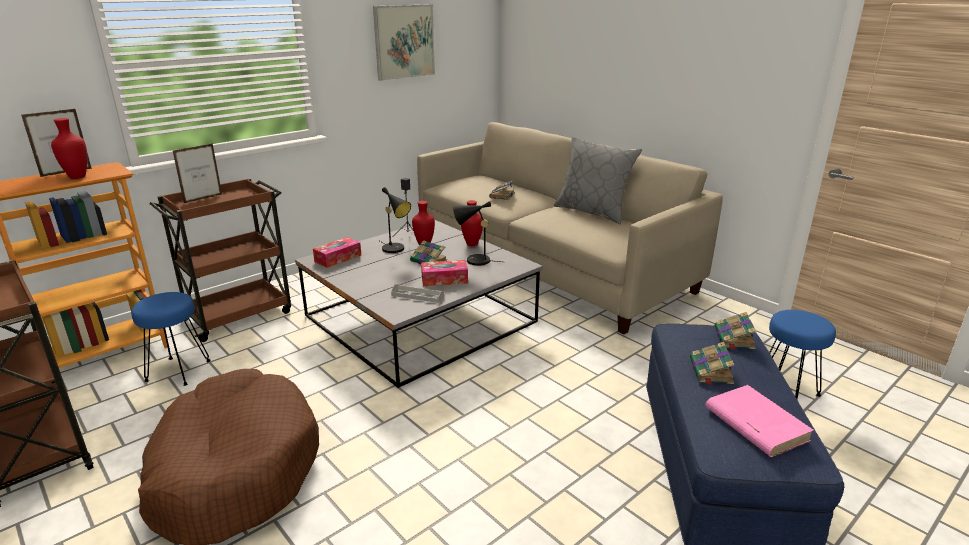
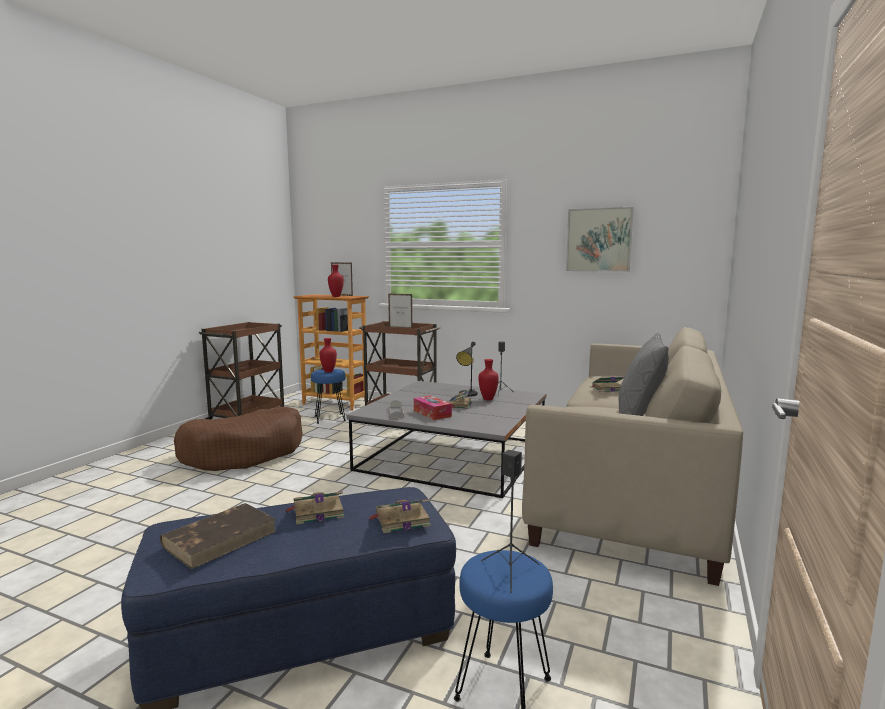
camera: 65 degrees right, 15 degrees down
tissue box [313,237,361,268] -> none
black table lamp [453,201,501,266] -> none
red vase [461,200,483,246] -> red vase moved to [320,338,337,373]
pink book [706,385,814,457] -> brown book [160,503,277,569]
none -> black speaker [481,450,539,593]

